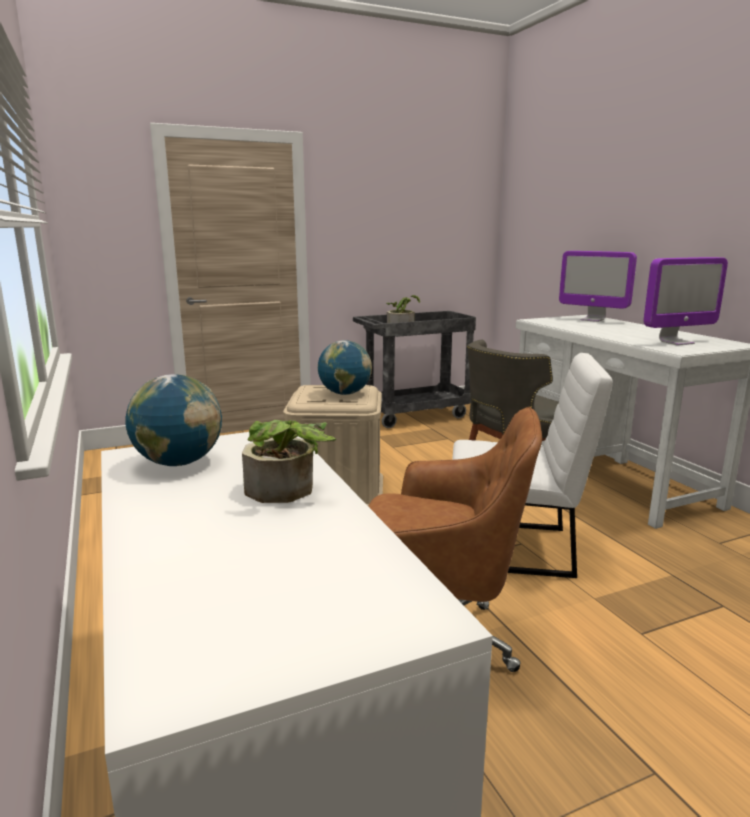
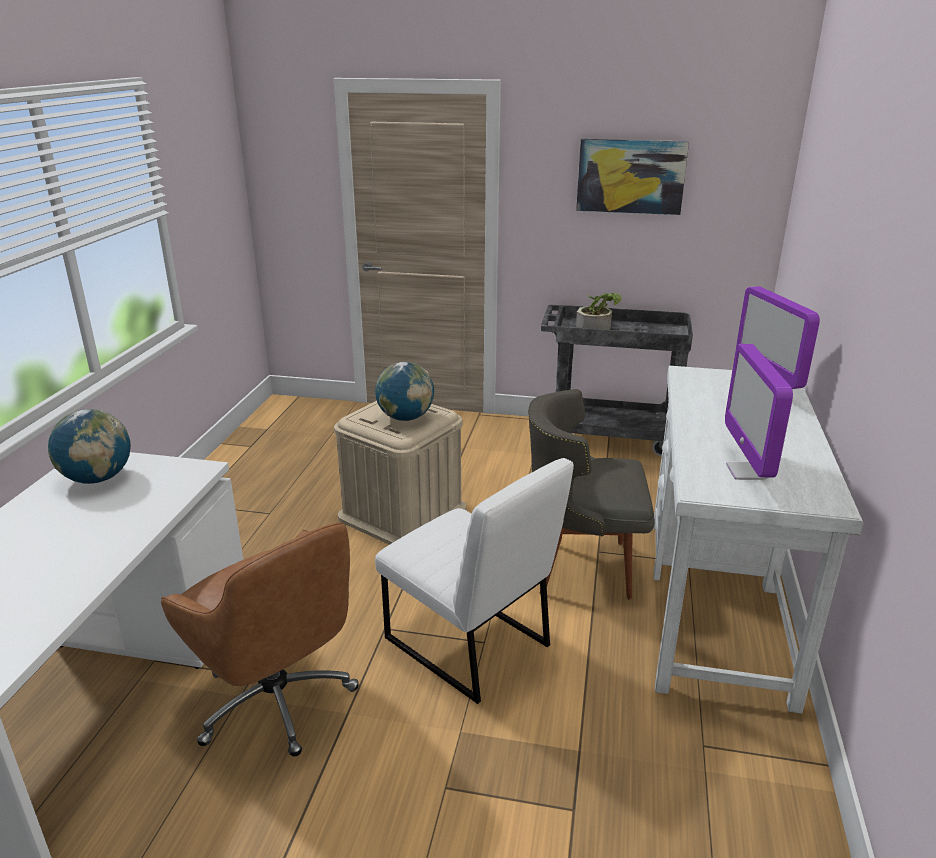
camera: 35 degrees right, 10 degrees up
potted plant [242,420,336,503] -> none
monitor [643,257,728,345] -> monitor turned 75 degrees clockwise [725,344,793,480]
none -> picture [576,139,689,215]

